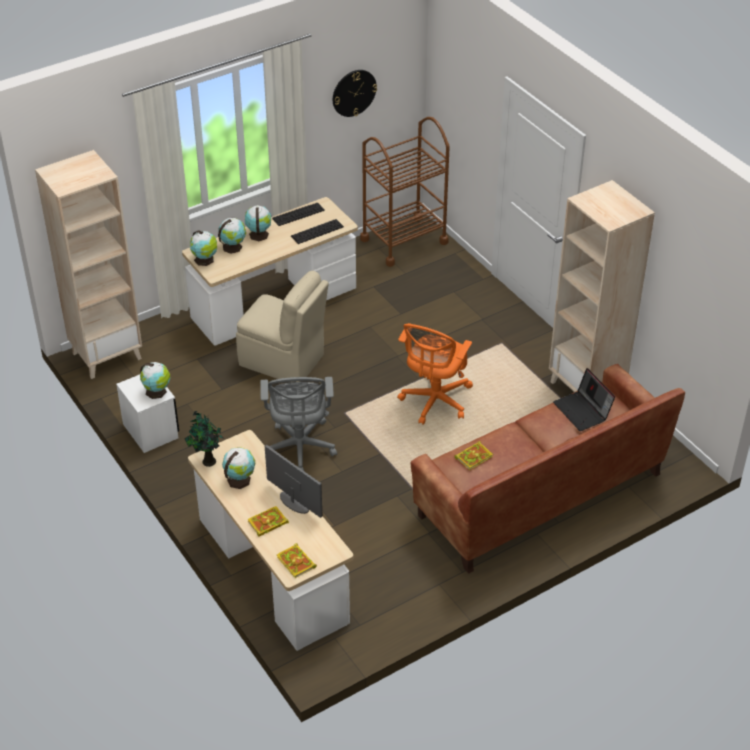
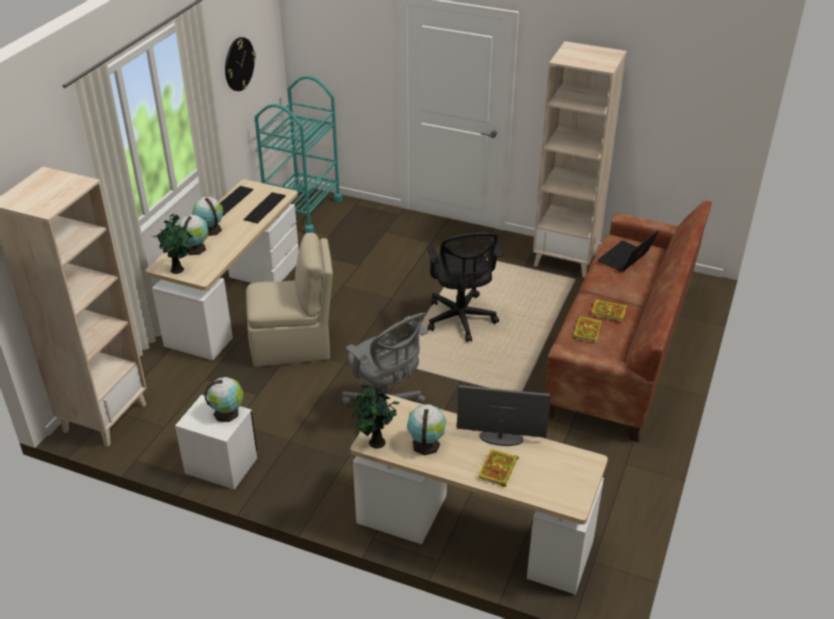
camera: 35 degrees left, 5 degrees down
globe [190,230,217,266] -> potted plant [152,214,193,274]
book [277,543,317,578] -> book moved to [591,299,627,321]
brown cart [360,117,450,267] -> turquoise cart [255,76,343,233]
orange office chair [397,323,473,425] -> black office chair [427,232,503,342]
laptop [553,368,615,431] -> laptop turned 105 degrees clockwise [598,230,659,272]

